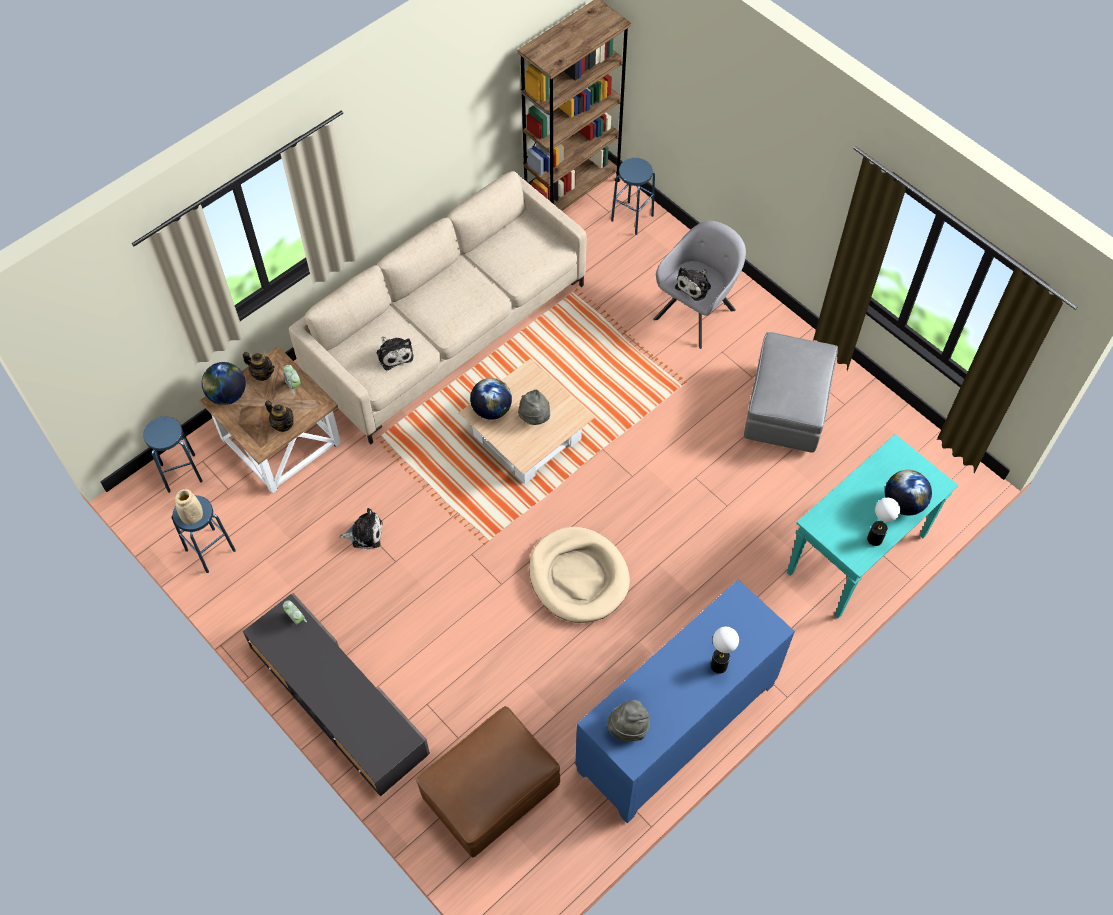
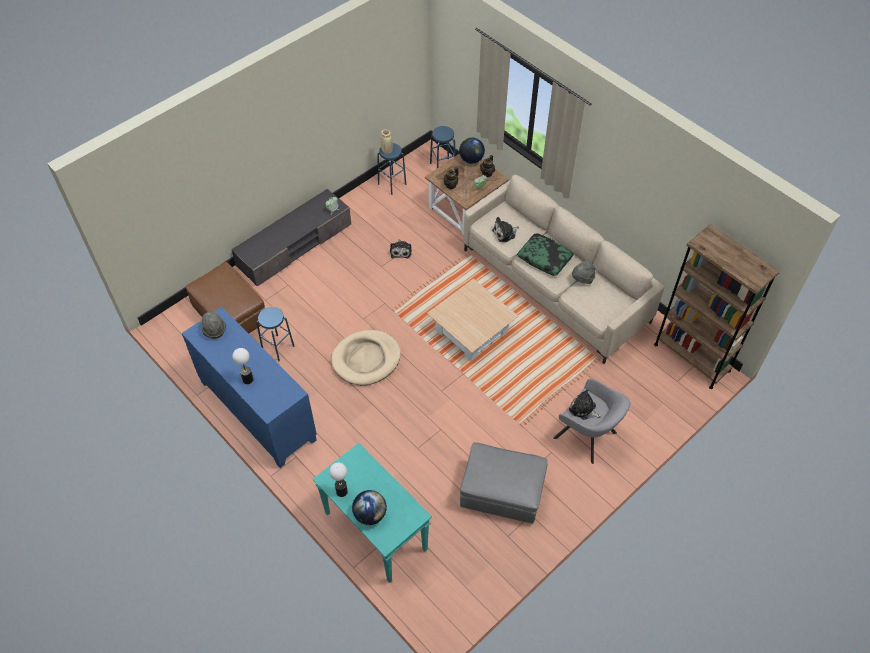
camera: 90 degrees right, 5 degrees down
globe [470,378,512,420] -> none
grey hat [518,390,550,425] -> grey hat moved to [572,260,596,284]
blue stool [611,158,655,235] -> blue stool moved to [256,307,295,362]
none -> pillow [517,233,574,276]

